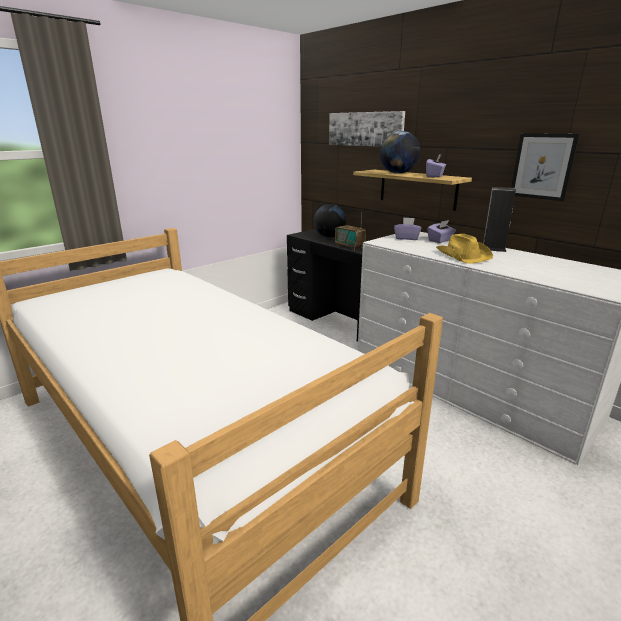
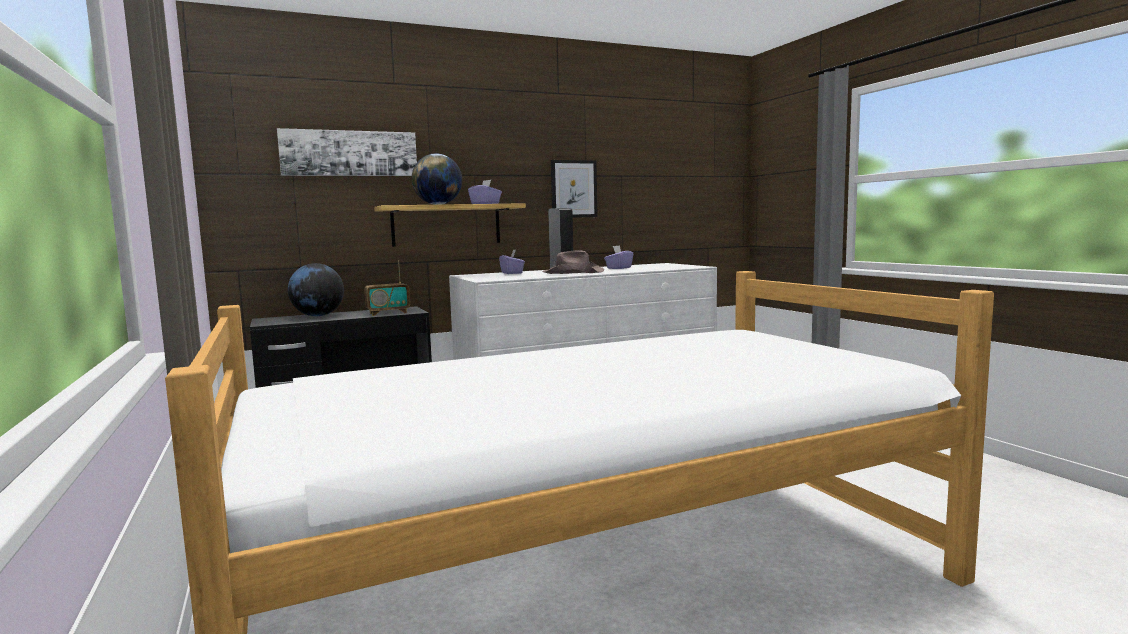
camera: 70 degrees left, 15 degrees down
purple tissue box [394,217,421,240] -> purple tissue box moved to [604,245,633,269]
yellow hat [436,234,493,264] -> brown hat [543,250,604,274]

